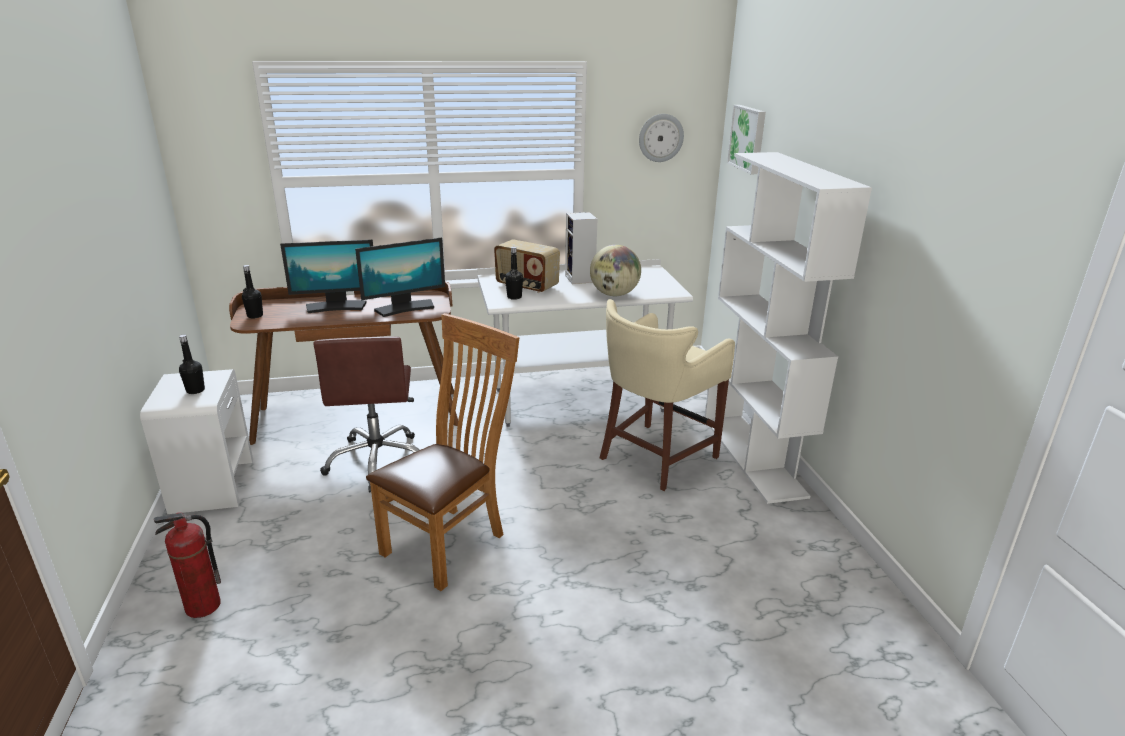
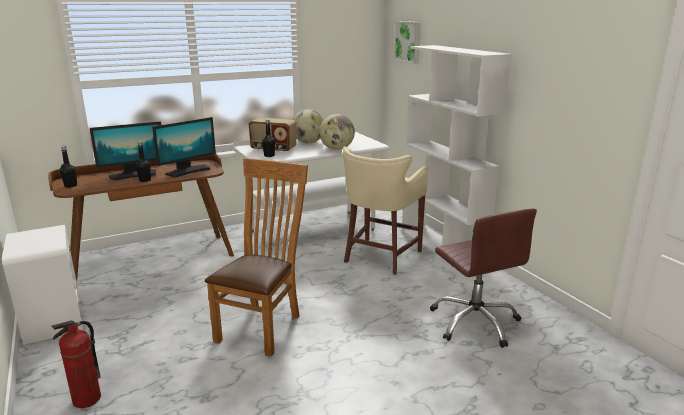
camera: 15 degrees left, 5 degrees down
black bottle [179,334,205,394] -> black bottle moved to [136,141,151,182]
brown office chair [313,337,419,493] -> brown office chair moved to [430,209,537,348]
speaker [565,212,597,284] -> globe [292,109,324,144]
wall clock [639,114,684,162] -> none

